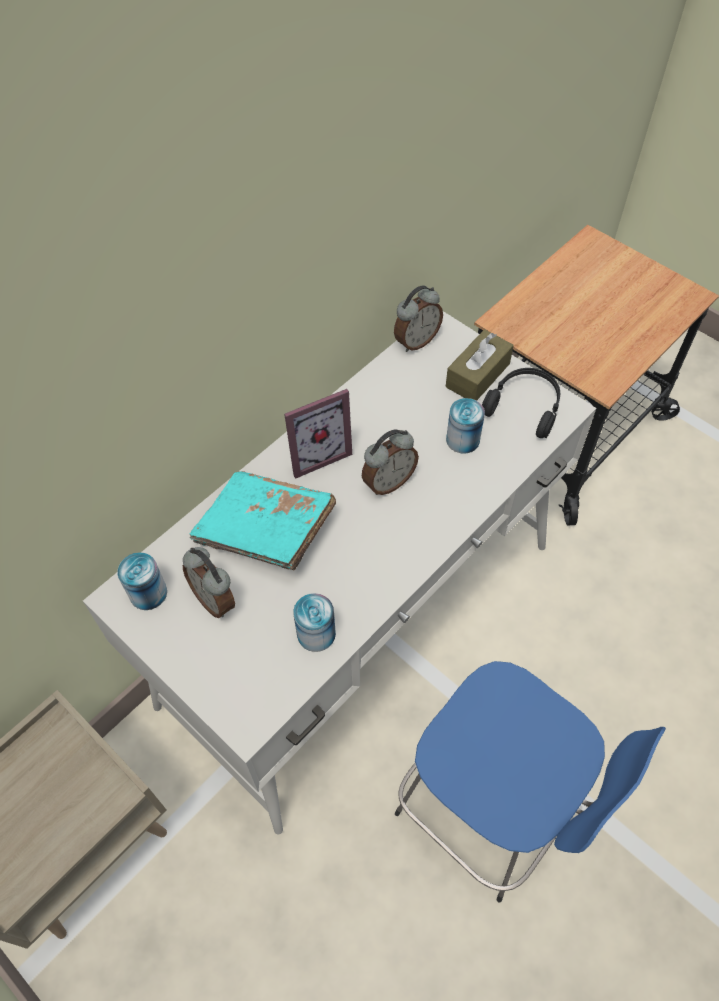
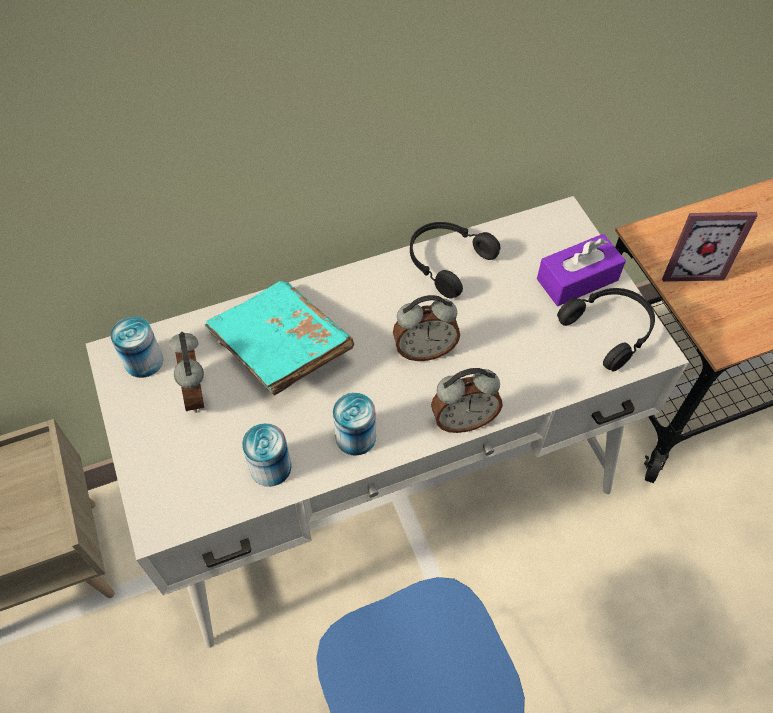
camera: 25 degrees right, 0 degrees up
picture frame [284,389,352,479] -> picture frame moved to [662,212,758,282]
alarm clock [394,285,443,352] -> alarm clock moved to [431,368,503,433]
brown tissue box [446,329,514,401] -> purple tissue box [537,234,626,306]
can [446,398,485,454] -> can moved to [333,393,376,456]
none -> black headphones [410,222,500,298]

